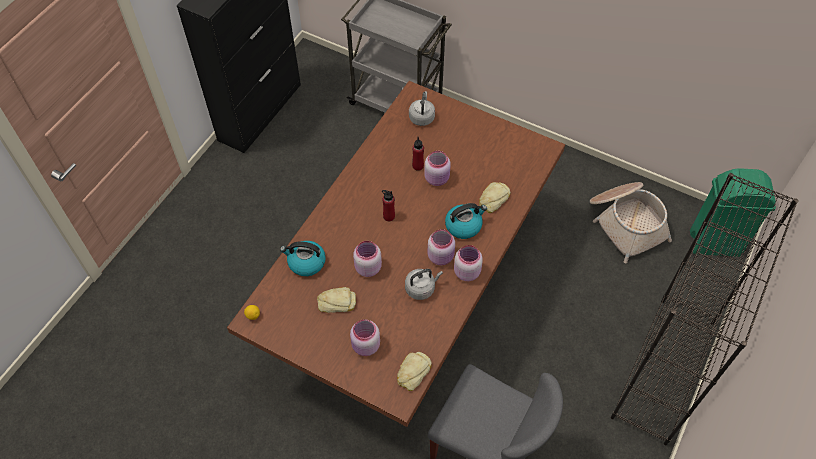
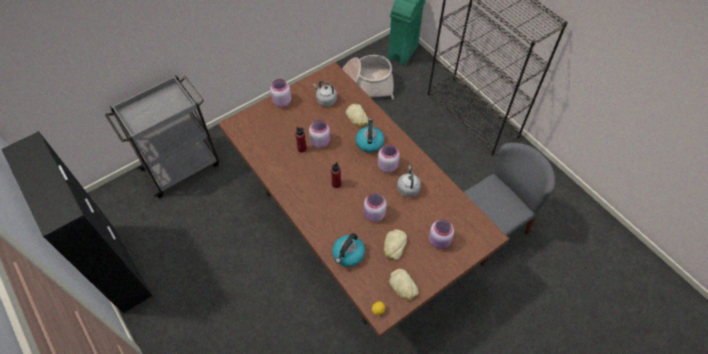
camera: 65 degrees left, 0 degrees up
bread [397,352,432,391] -> bread moved to [389,269,419,301]
grey kettle [409,91,435,126] -> grey kettle moved to [313,81,337,106]
pink jar [454,245,483,281] -> pink jar moved to [270,79,291,107]

